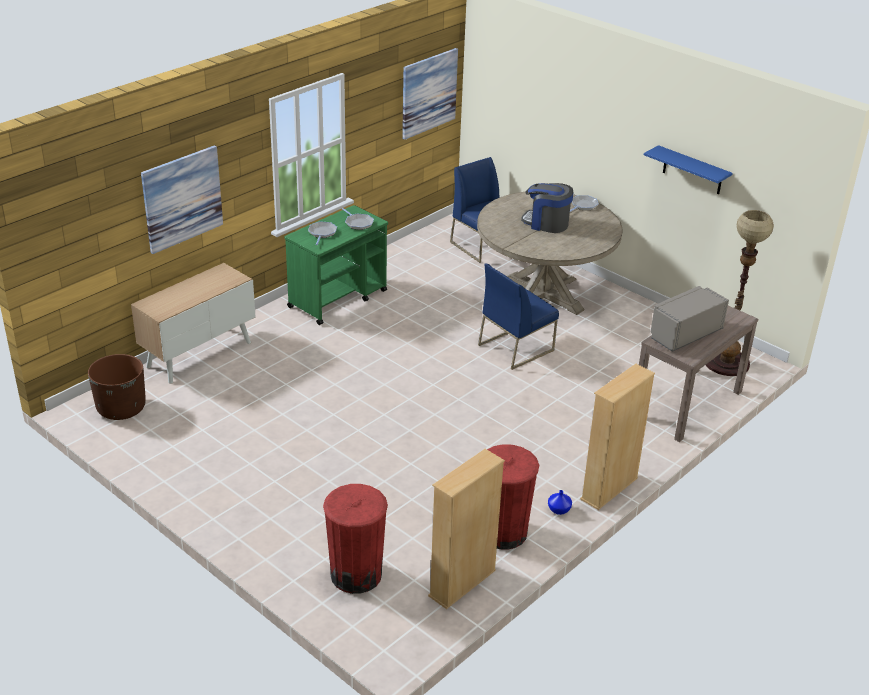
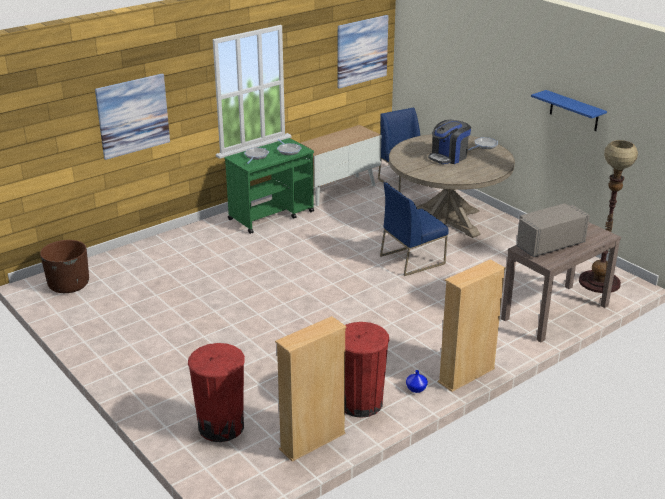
camera: 10 degrees right, 5 degrees down
cabinet [131,263,256,384] -> cabinet moved to [300,125,381,206]
coffee machine [521,183,573,233] -> coffee machine turned 75 degrees counterclockwise [428,120,471,164]

